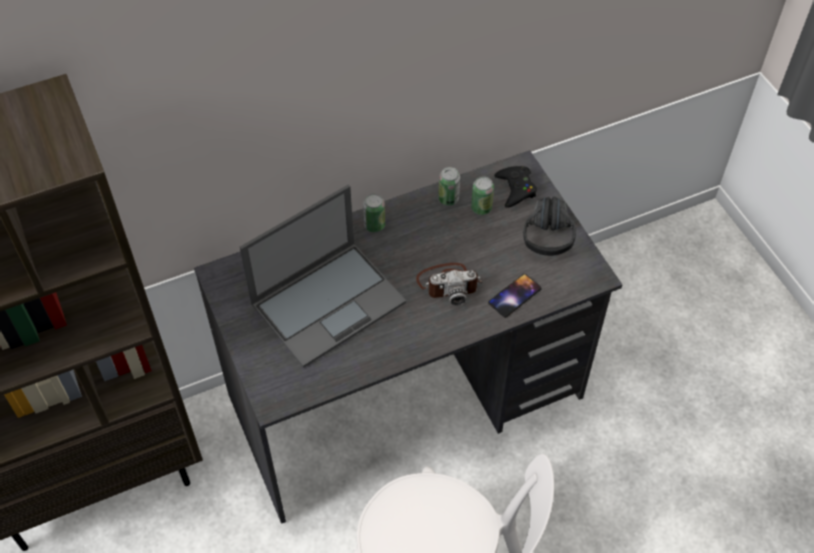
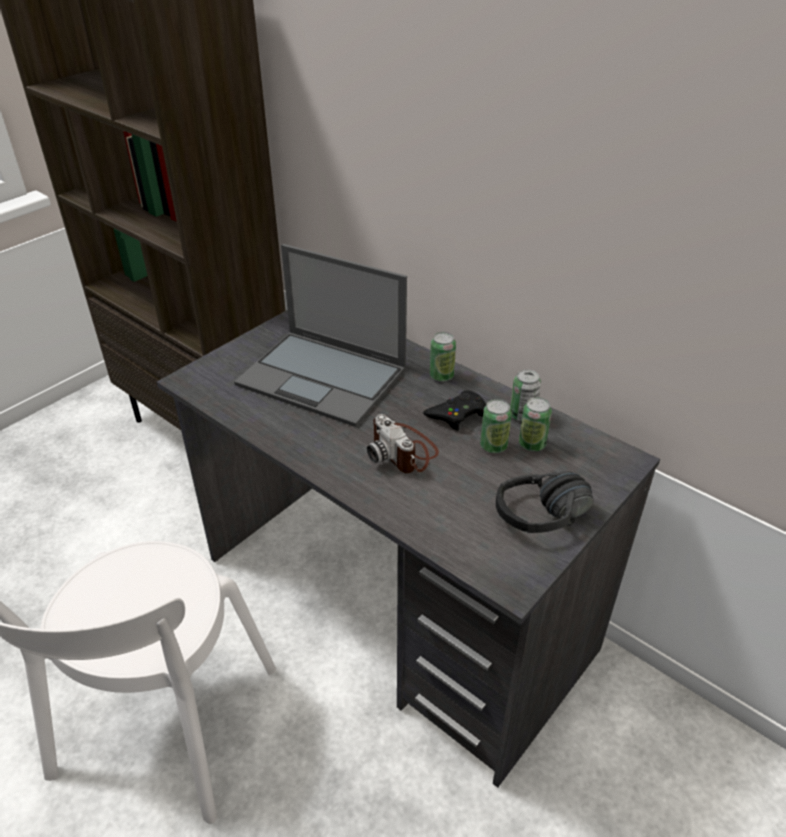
camera: 65 degrees right, 15 degrees down
phone [488,274,542,318] -> none
black game controller [494,166,537,208] -> black game controller moved to [423,390,486,431]
none -> can [480,399,512,453]

